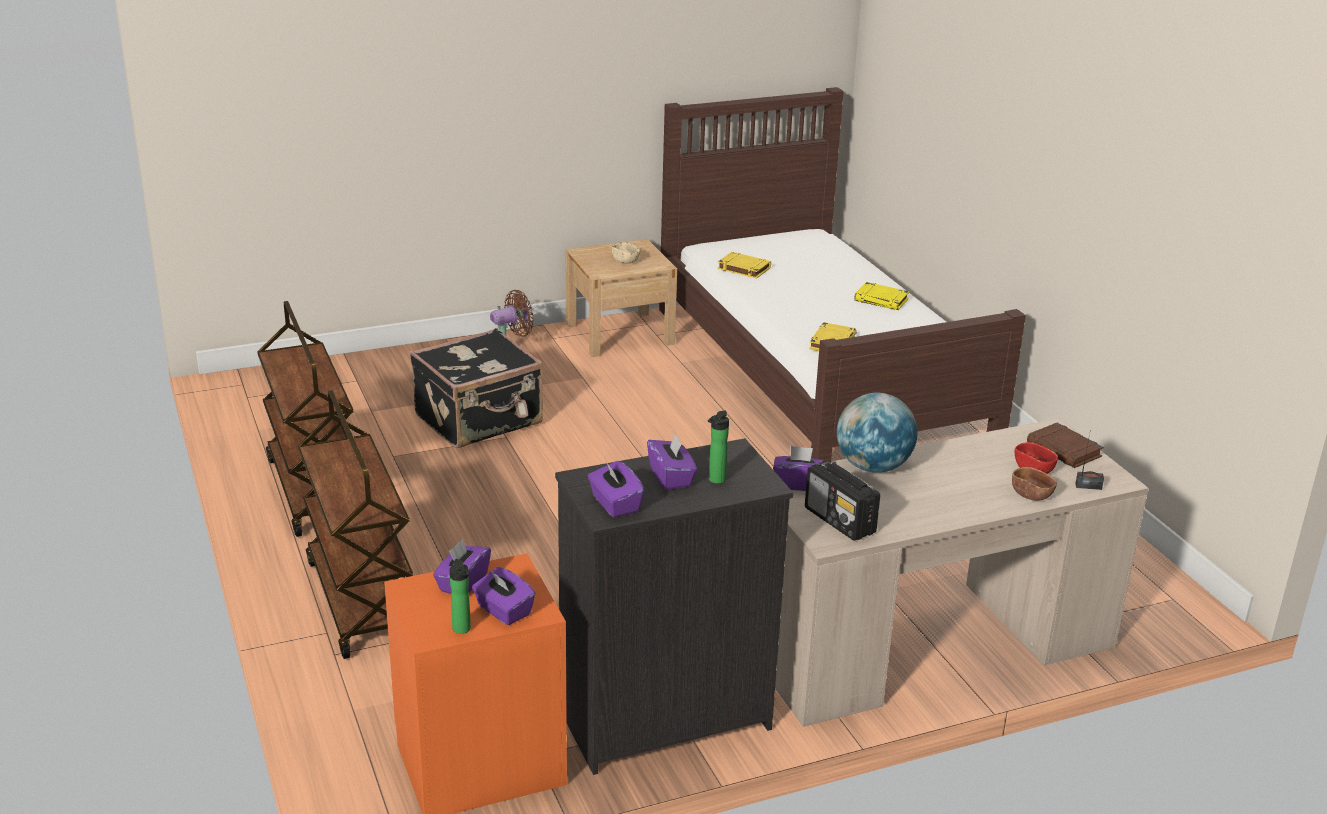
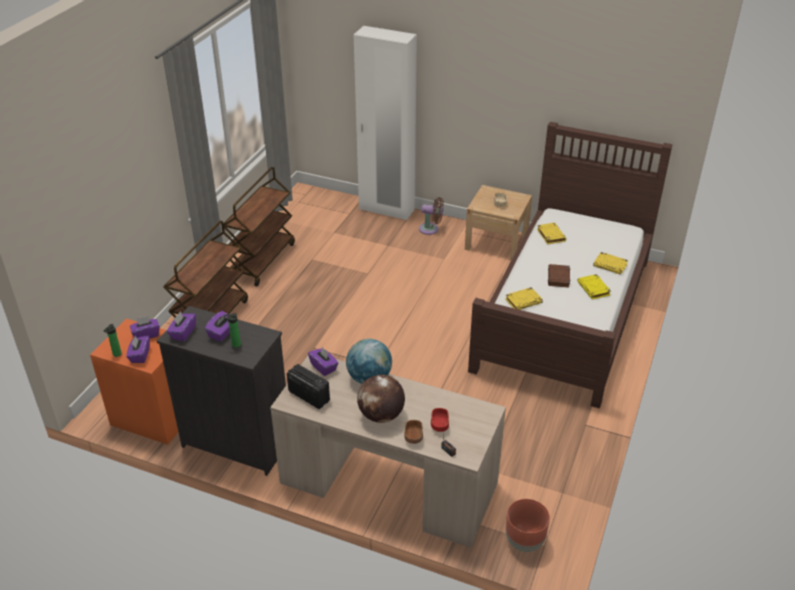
camera: 45 degrees right, 10 degrees up
black suitcase [410,328,543,448] -> none
radio [805,460,880,541] -> radio turned 120 degrees clockwise [287,364,330,409]
brown book [1027,423,1104,468] -> brown book moved to [548,264,570,288]
none -> white wardrobe [354,26,417,220]
none -> globe [357,374,405,423]
none -> brown planter [506,499,550,552]
none -> yellow book [593,252,628,275]

